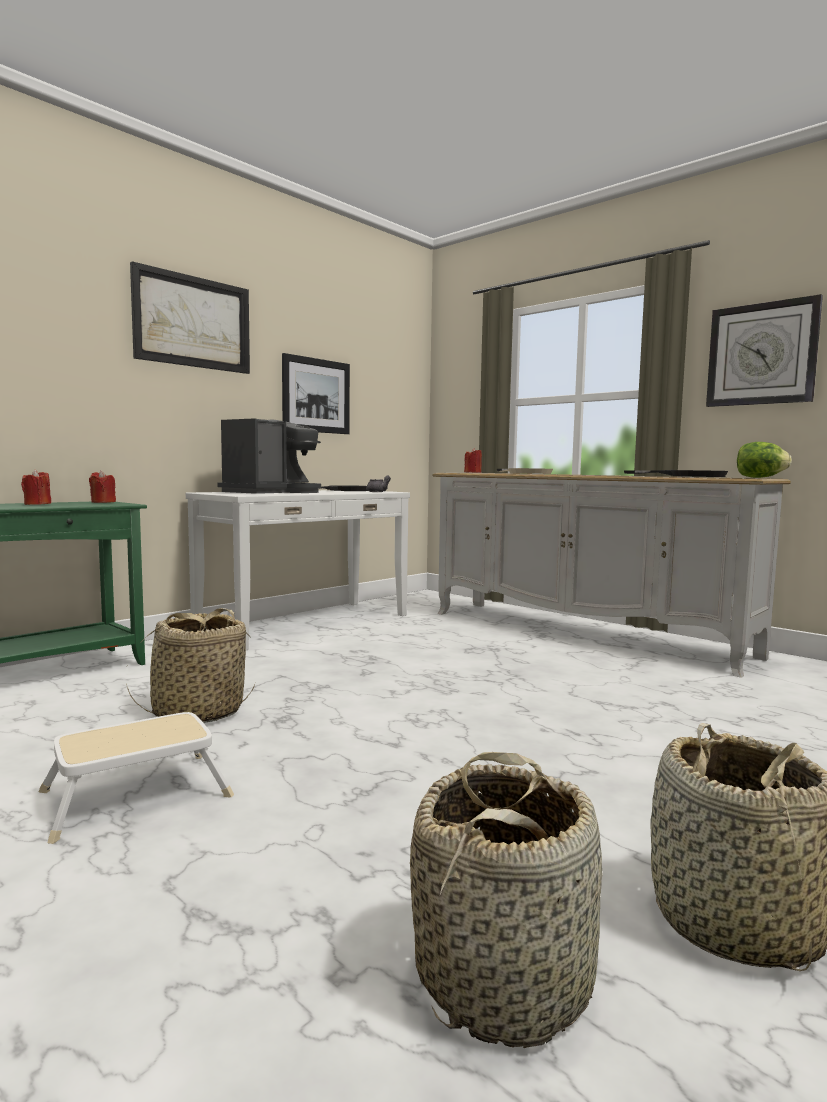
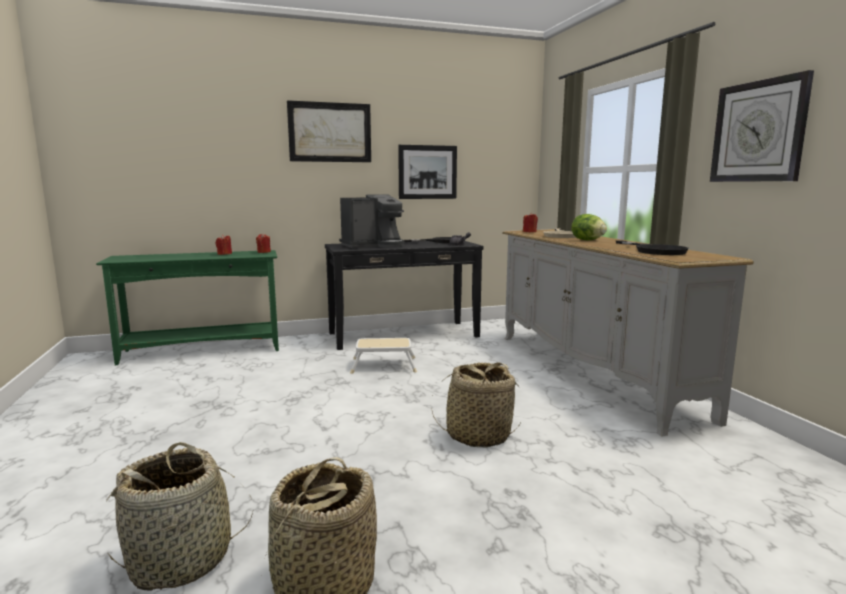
camera: 30 degrees right, 5 degrees up
beige step ladder [38,712,234,844] -> beige step ladder moved to [350,338,417,374]
basket [126,608,255,723] -> basket moved to [431,362,520,447]
white console table [186,490,410,650] -> black console table [325,241,483,350]
lettuce [737,442,792,478] -> lettuce moved to [571,214,607,240]

